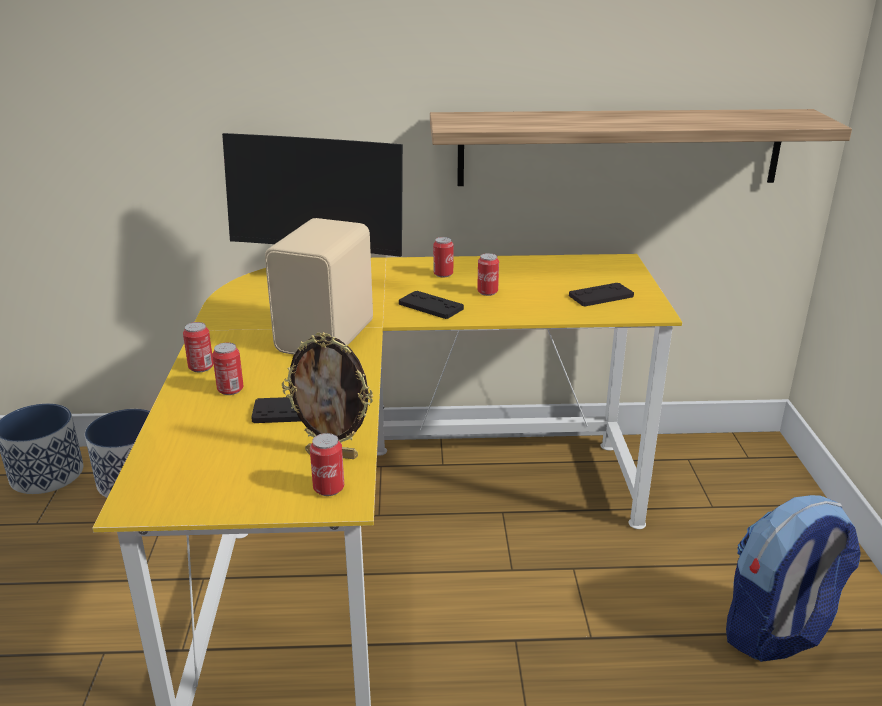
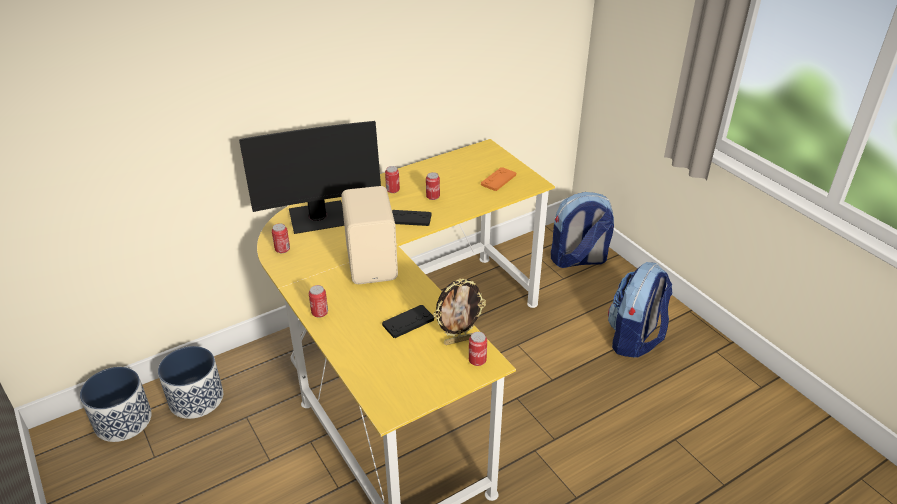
camera: 30 degrees left, 10 degrees up
can [212,342,243,395] -> can moved to [272,223,290,253]
shelf [430,109,852,186] -> none
black game controller [569,283,634,306] -> orange game controller [481,167,516,191]
none -> backpack [551,192,614,268]

